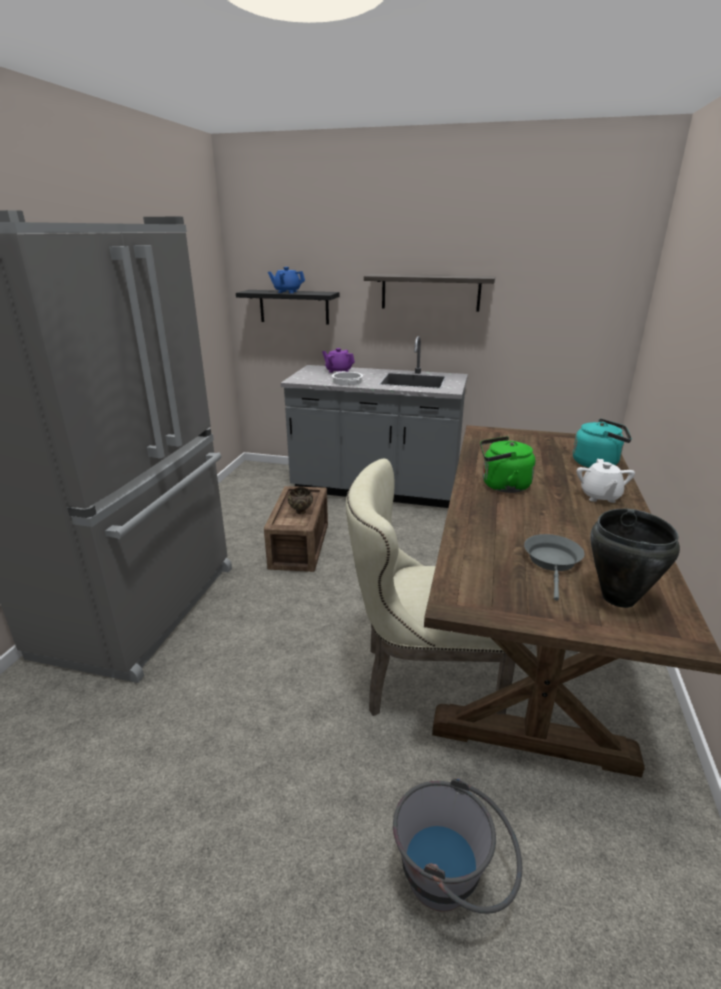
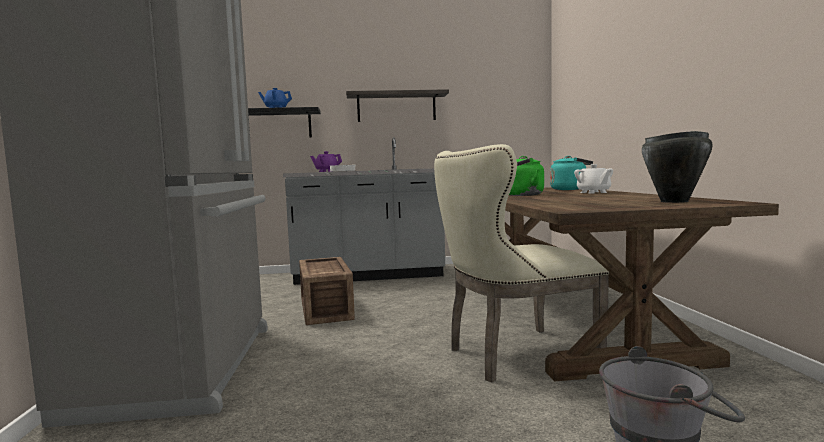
camera: 20 degrees left, 20 degrees down
brown bowl [288,487,313,514] -> none
grey frying pan [524,534,584,601] -> none

